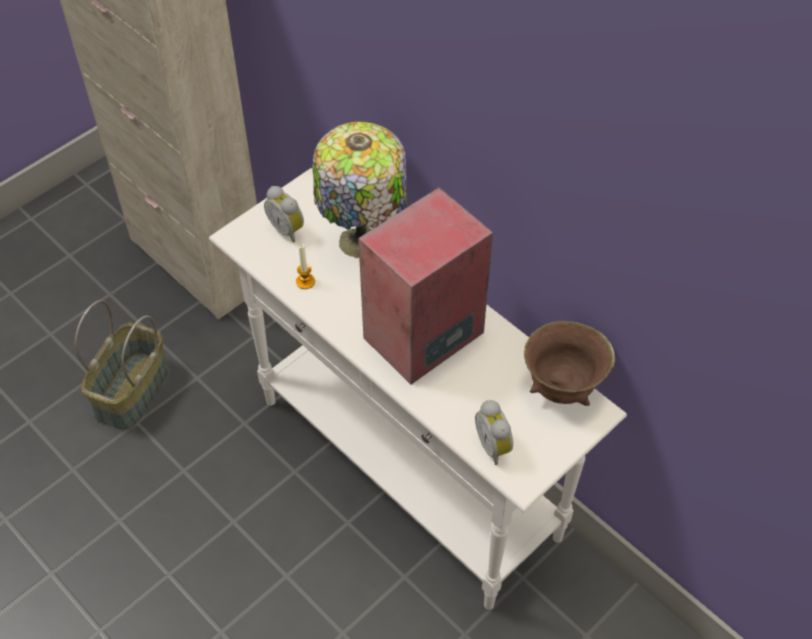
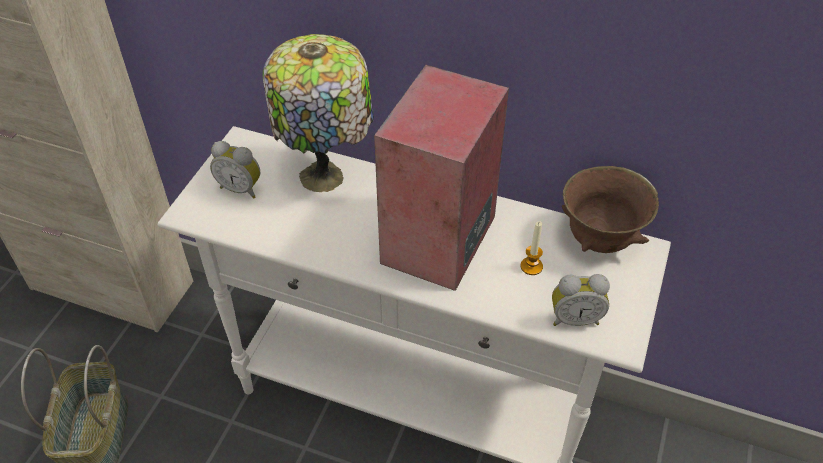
camera: 25 degrees left, 5 degrees down
candle [296,244,315,289] -> candle moved to [521,221,543,275]
alarm clock [475,400,513,465] -> alarm clock turned 45 degrees counterclockwise [552,274,610,326]

